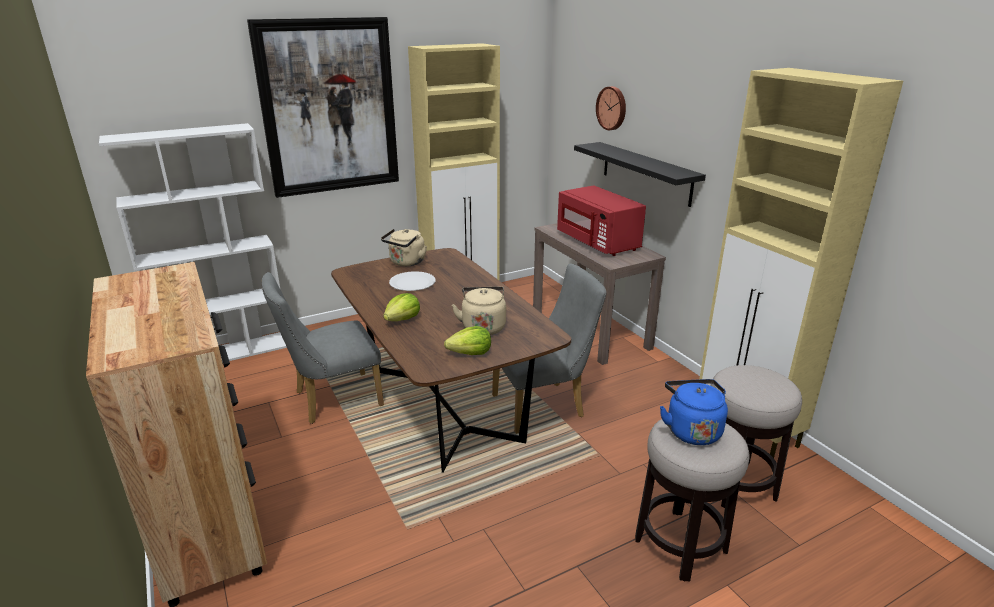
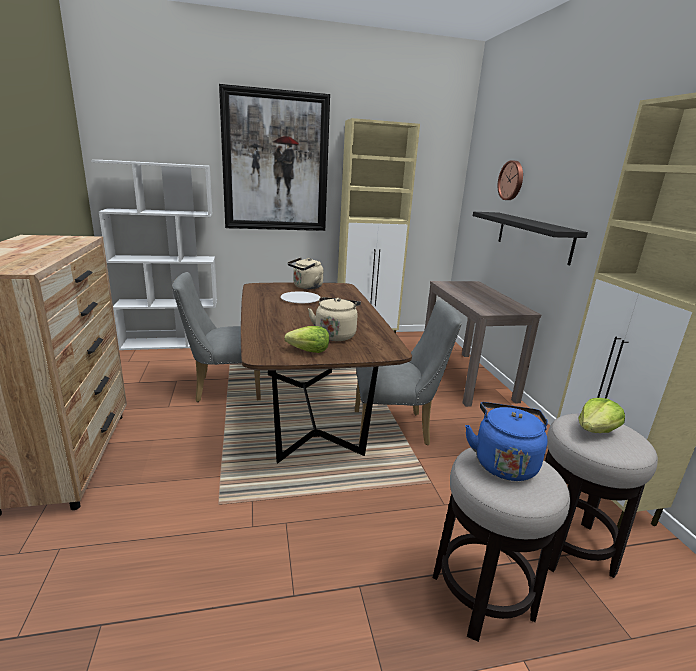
camera: 15 degrees right, 5 degrees down
lettuce [383,293,420,321] -> lettuce moved to [578,398,625,433]
red microwave [557,185,646,256] -> none

